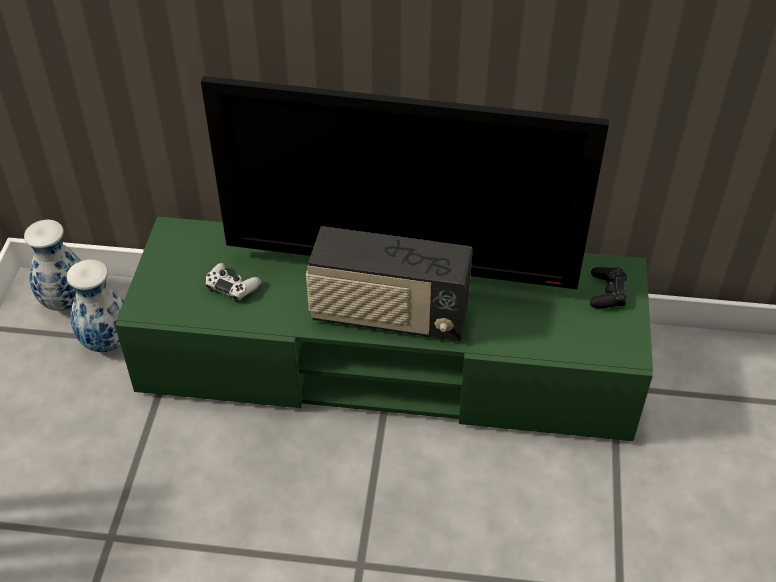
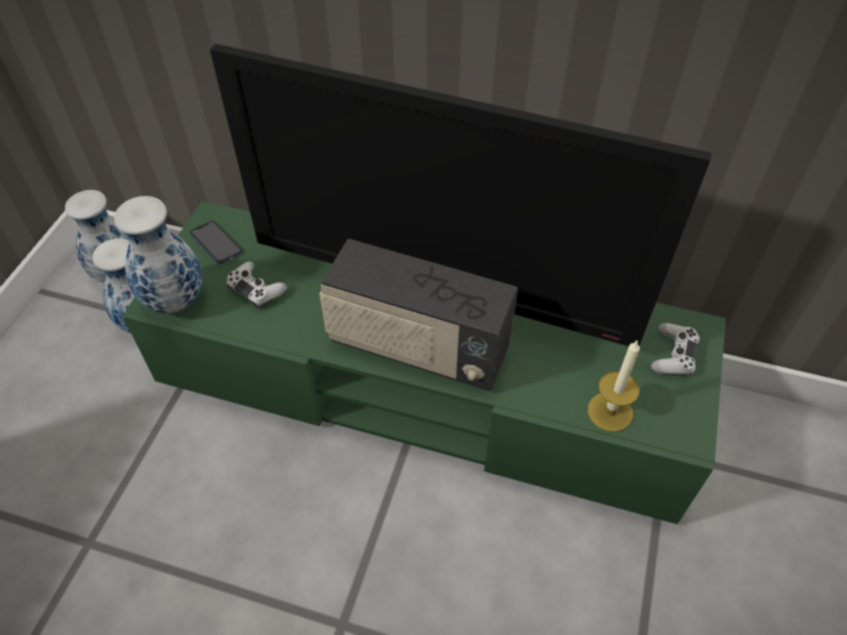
camera: 10 degrees right, 5 degrees up
black game controller [590,267,627,309] -> white game controller [651,323,700,375]
none -> vase [114,196,202,313]
none -> phone [190,221,242,264]
none -> candle [588,341,640,432]

